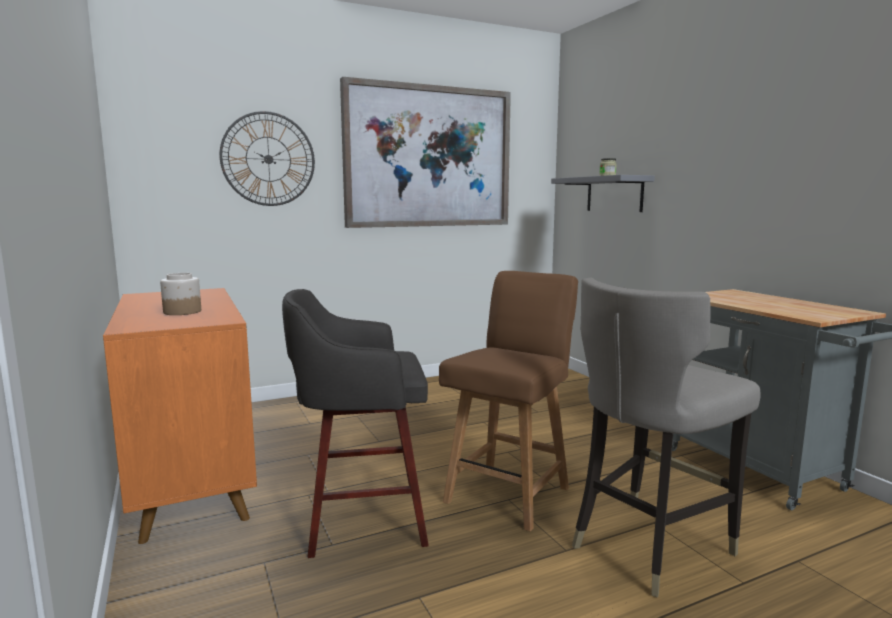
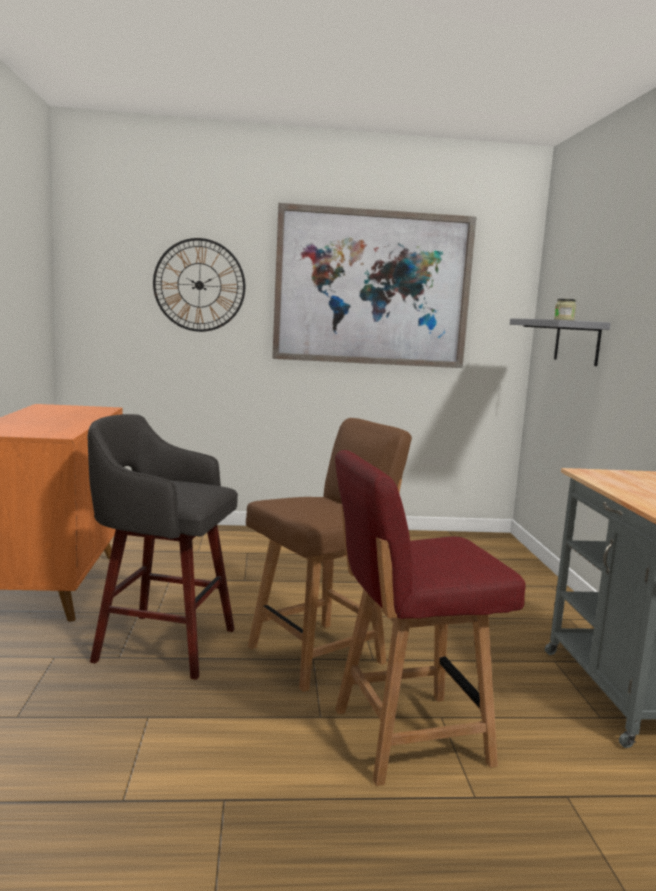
camera: 20 degrees right, 0 degrees up
jar [160,273,201,315] -> none
grey stool [572,278,761,598] -> red chair [335,450,526,786]

